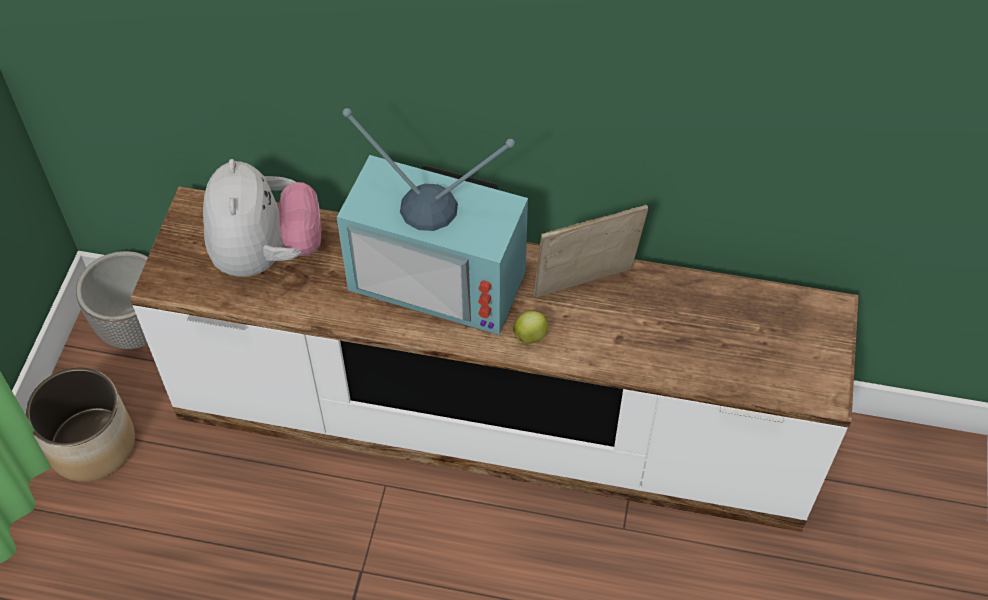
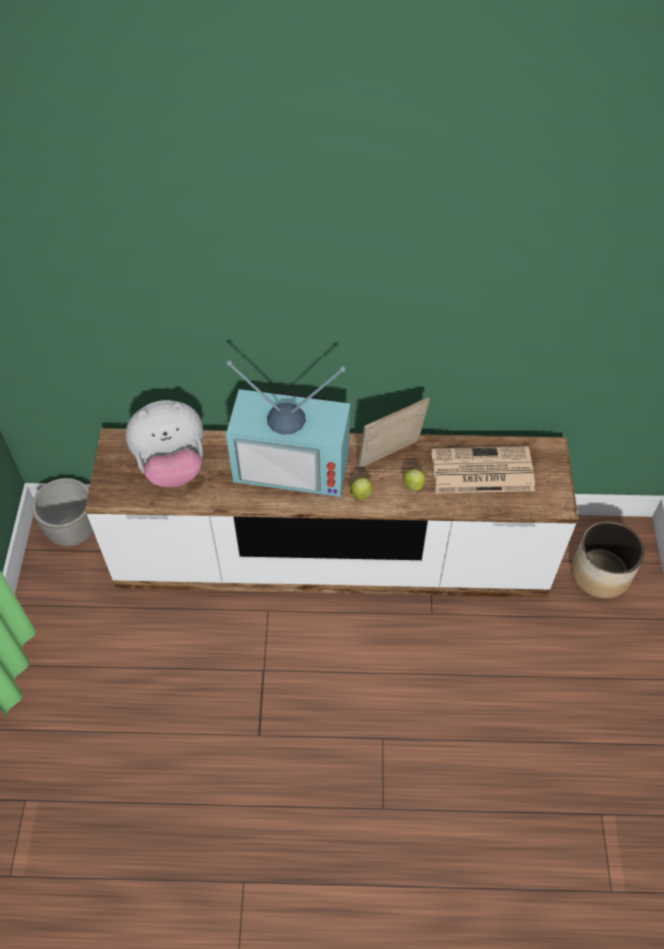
camera: 10 degrees left, 0 degrees up
planter [26,368,135,482] -> planter moved to [571,521,644,598]
plush toy [203,159,321,277] -> plush toy turned 90 degrees clockwise [126,400,203,487]
none -> apple [403,469,428,491]
none -> newspaper [432,446,535,494]

